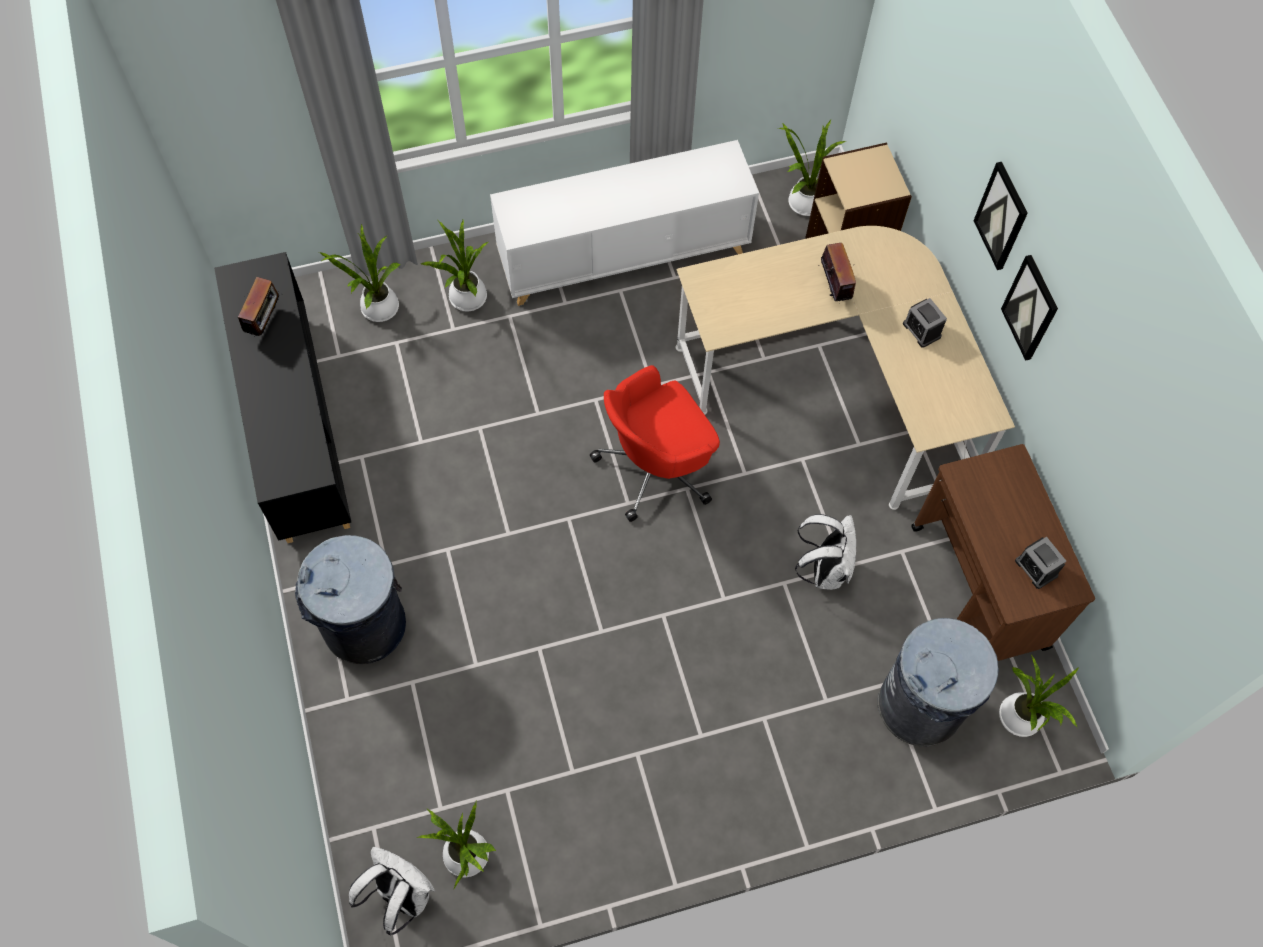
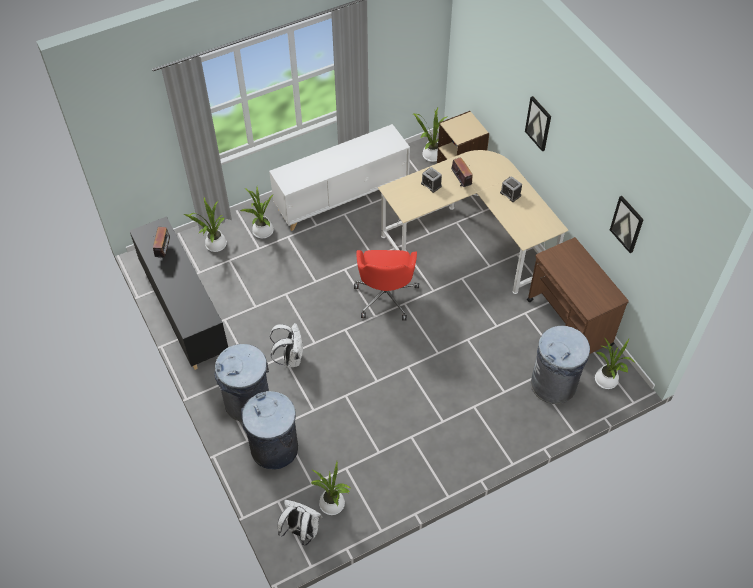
camera: 10 degrees left, 10 degrees down
red office chair [590,365,720,522] -> red office chair turned 45 degrees counterclockwise [354,250,419,321]
white backpack [795,514,856,590] -> white backpack moved to [270,323,304,368]
picture [1001,255,1058,361] -> picture moved to [610,196,644,253]
alarm clock [1015,537,1066,589] -> alarm clock moved to [421,167,442,193]
none -> grey trash can [241,391,298,469]

